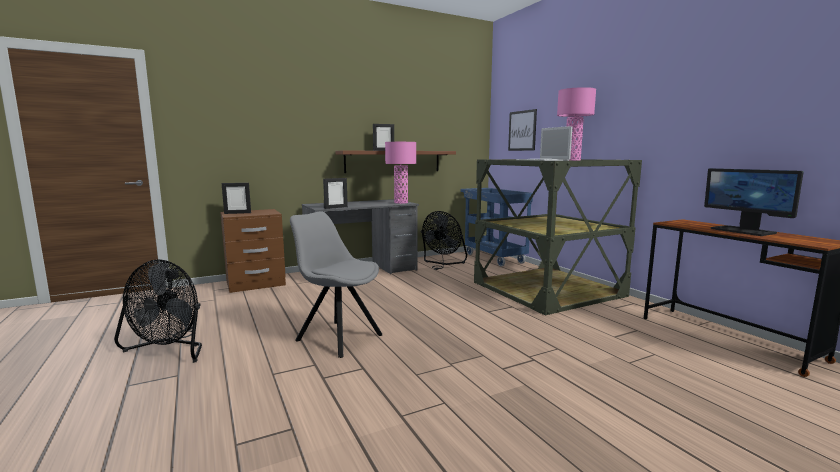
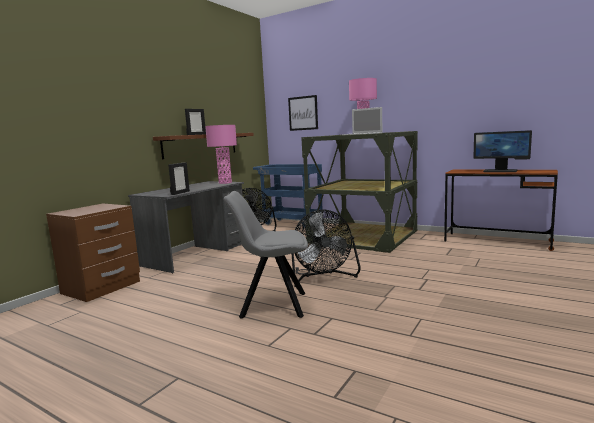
camera: 30 degrees left, 0 degrees up
black fan [114,259,202,363] -> black fan moved to [292,210,361,287]
picture frame [222,183,251,214] -> none

